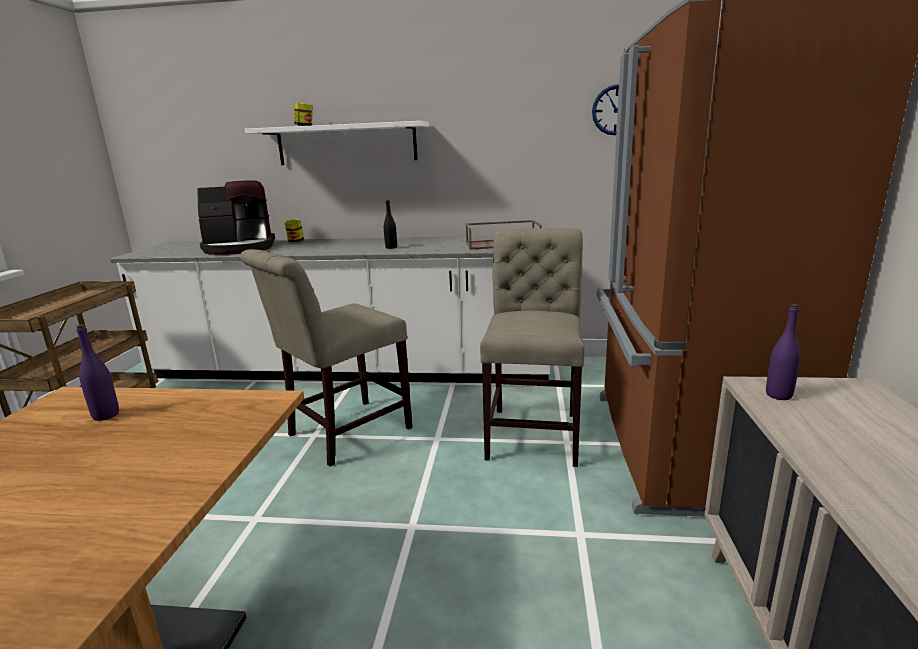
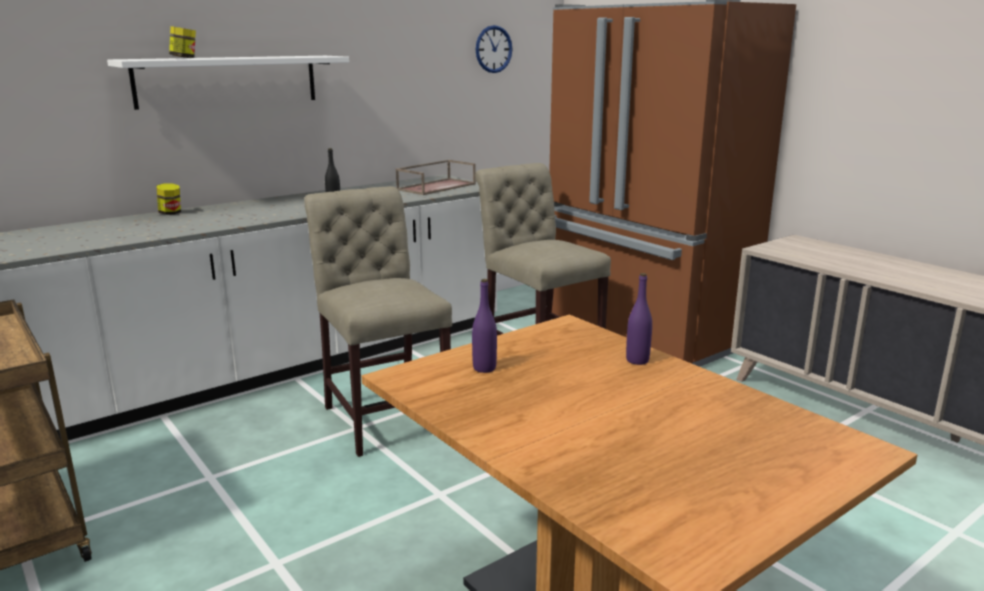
camera: 45 degrees left, 0 degrees up
coffee machine [197,181,275,255] -> none
beige chair [240,249,412,467] -> beige chair turned 150 degrees clockwise [304,186,452,457]
purple bottle [766,304,801,400] -> purple bottle moved to [626,273,652,365]

